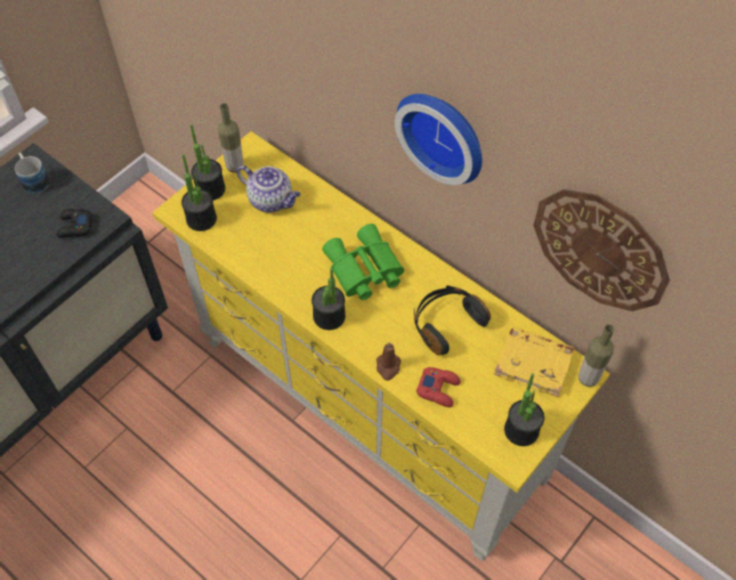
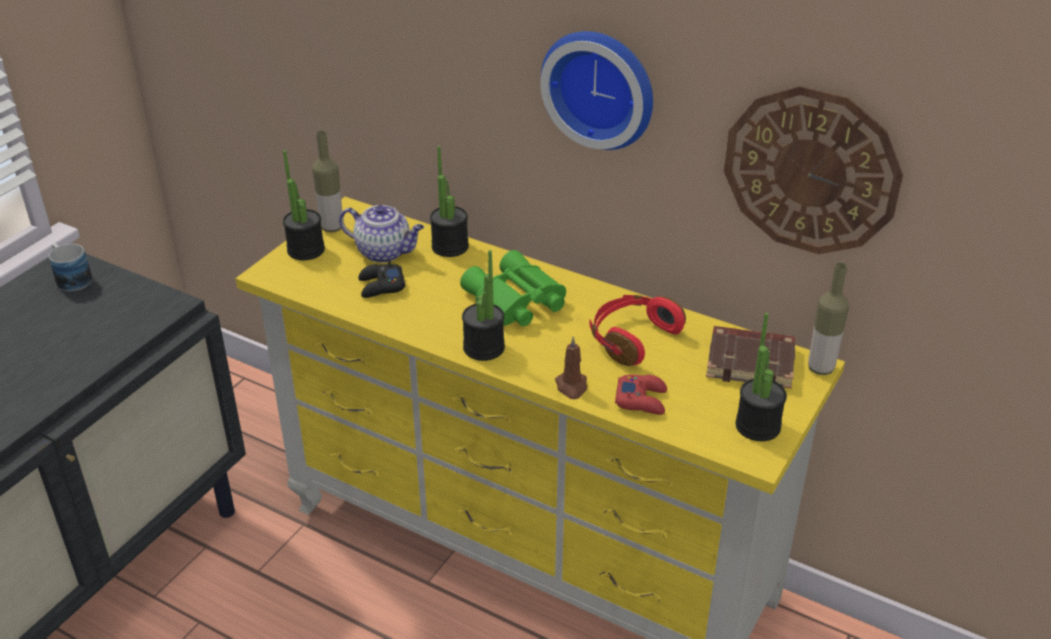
camera: 10 degrees left, 20 degrees down
black game controller [57,208,93,238] -> black game controller moved to [358,260,405,298]
potted plant [181,154,217,231] -> potted plant moved to [430,146,469,257]
black headphones [414,285,491,355] -> red headphones [590,295,686,366]
yellow book [494,326,574,397] -> brown book [706,326,795,389]

